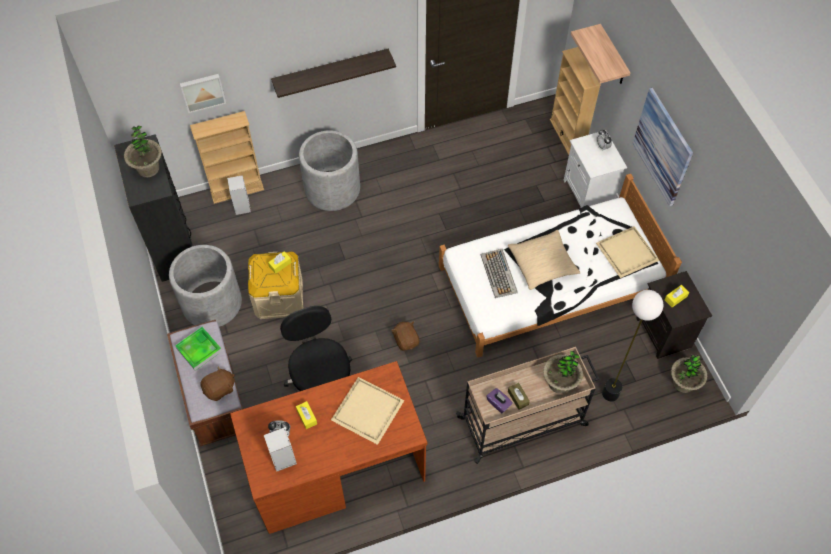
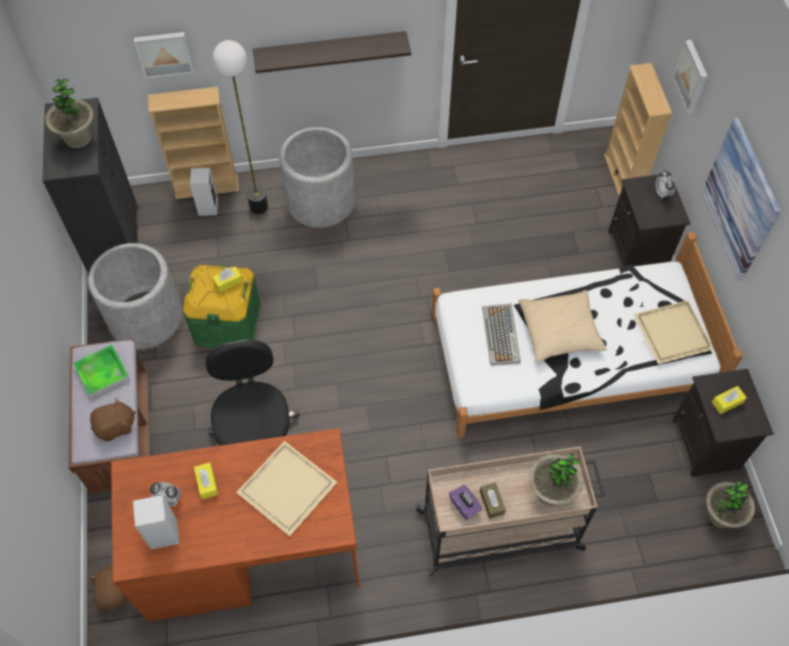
camera: 10 degrees right, 0 degrees up
beige storage box [248,251,303,319] -> green storage box [183,265,261,348]
brown plush toy [391,321,419,351] -> brown plush toy moved to [89,565,128,610]
white nightstand [563,130,627,208] -> black nightstand [608,173,691,267]
shelf [571,24,631,84] -> picture [673,40,708,113]
floor lamp [602,290,663,401] -> floor lamp moved to [213,40,268,214]

